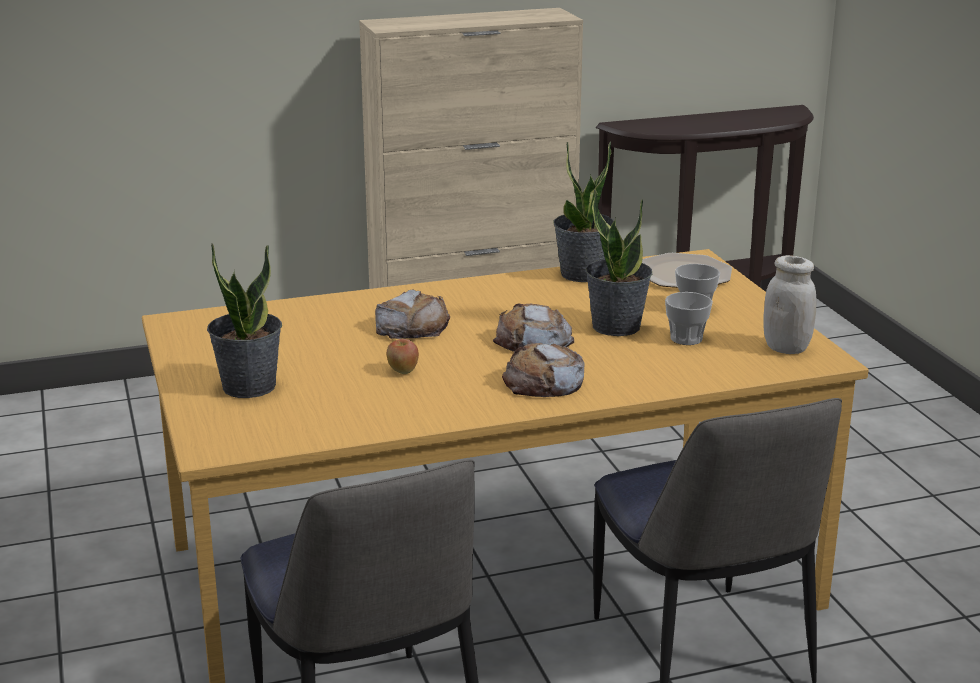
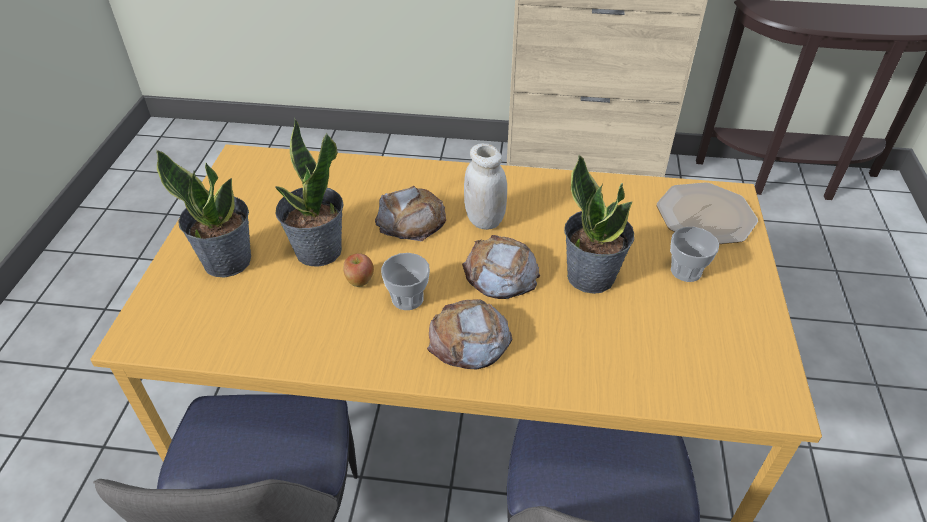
camera: 25 degrees right, 20 degrees up
potted plant [553,141,614,282] -> potted plant moved to [275,119,344,266]
cup [665,292,713,345] -> cup moved to [381,253,430,310]
white jar [763,255,816,354] -> white jar moved to [464,143,507,230]

